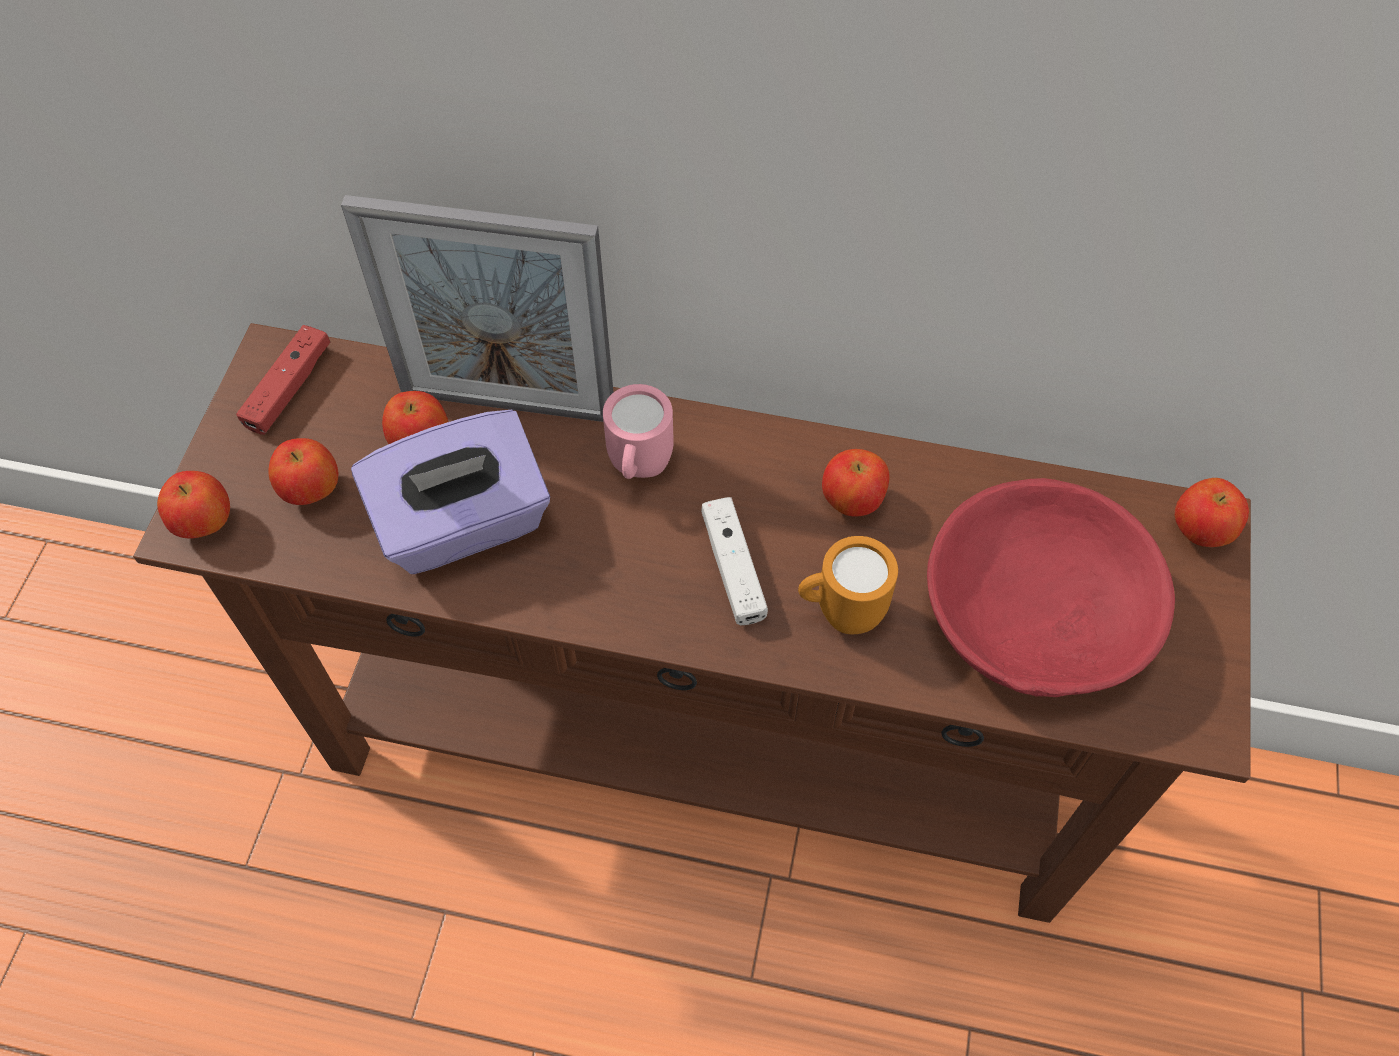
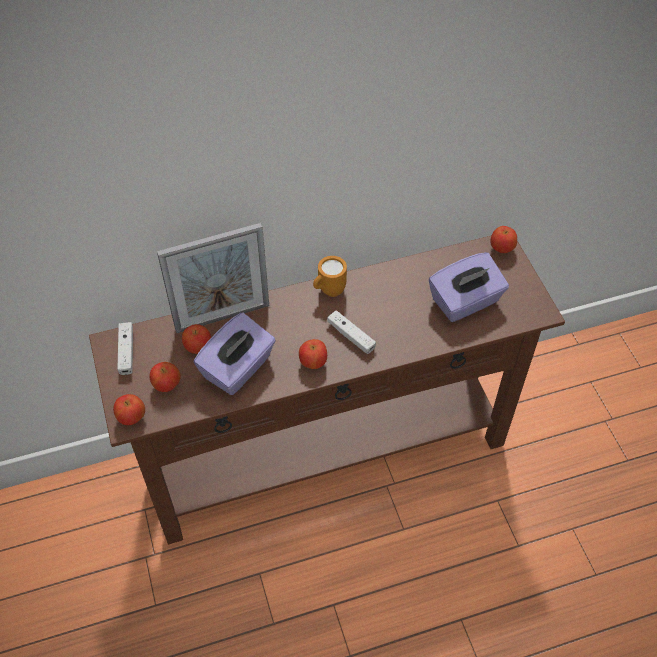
camera: 30 degrees left, 5 degrees down
red game controller [236,325,331,435] -> white game controller [118,322,133,375]
pink mug [603,384,674,479] -> none
orange mug [798,536,898,634] -> orange mug moved to [313,256,347,297]
apple [822,449,889,517] -> apple moved to [299,339,327,369]
red bowl [927,478,1175,697] -> purple tissue box [429,252,509,322]

